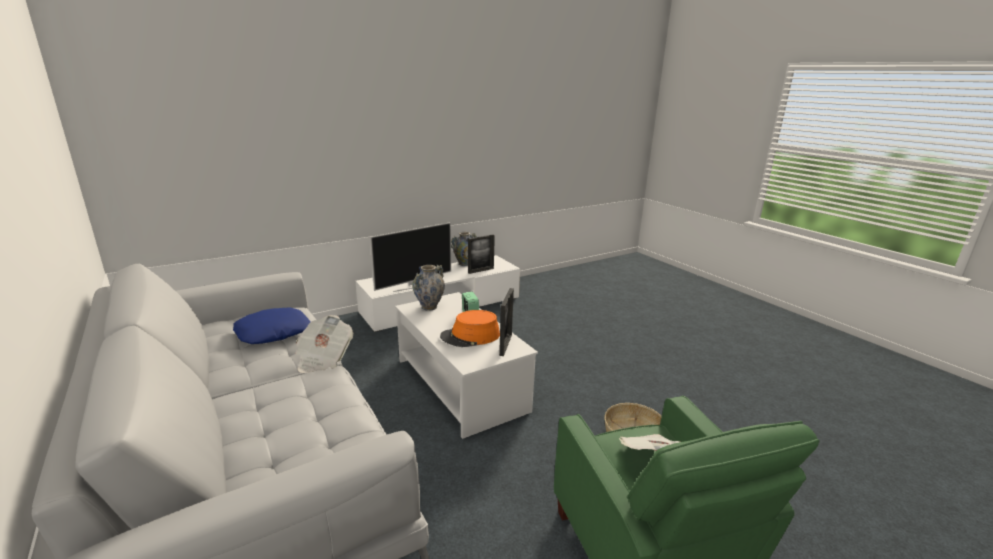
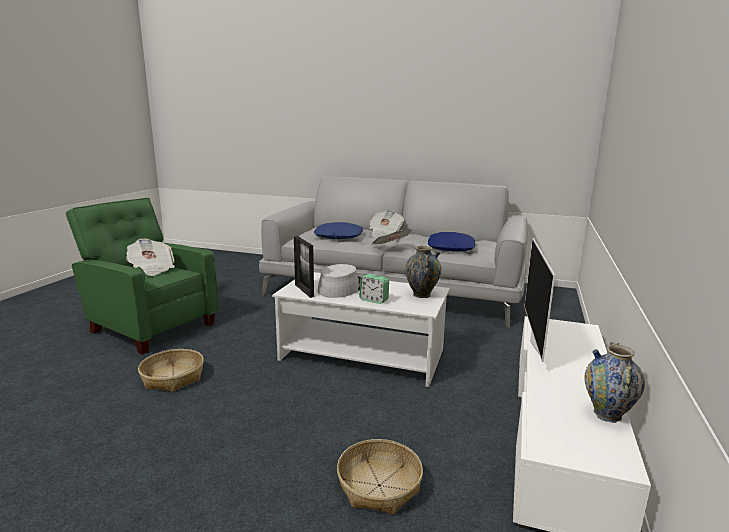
camera: 140 degrees right, 5 degrees down
orange hat [440,310,500,347] -> grey hat [318,264,361,298]
picture frame [468,235,495,274] -> none
none -> blue pillow [314,222,363,239]
none -> basket [337,439,423,515]
none -> newspaper [369,210,404,237]

